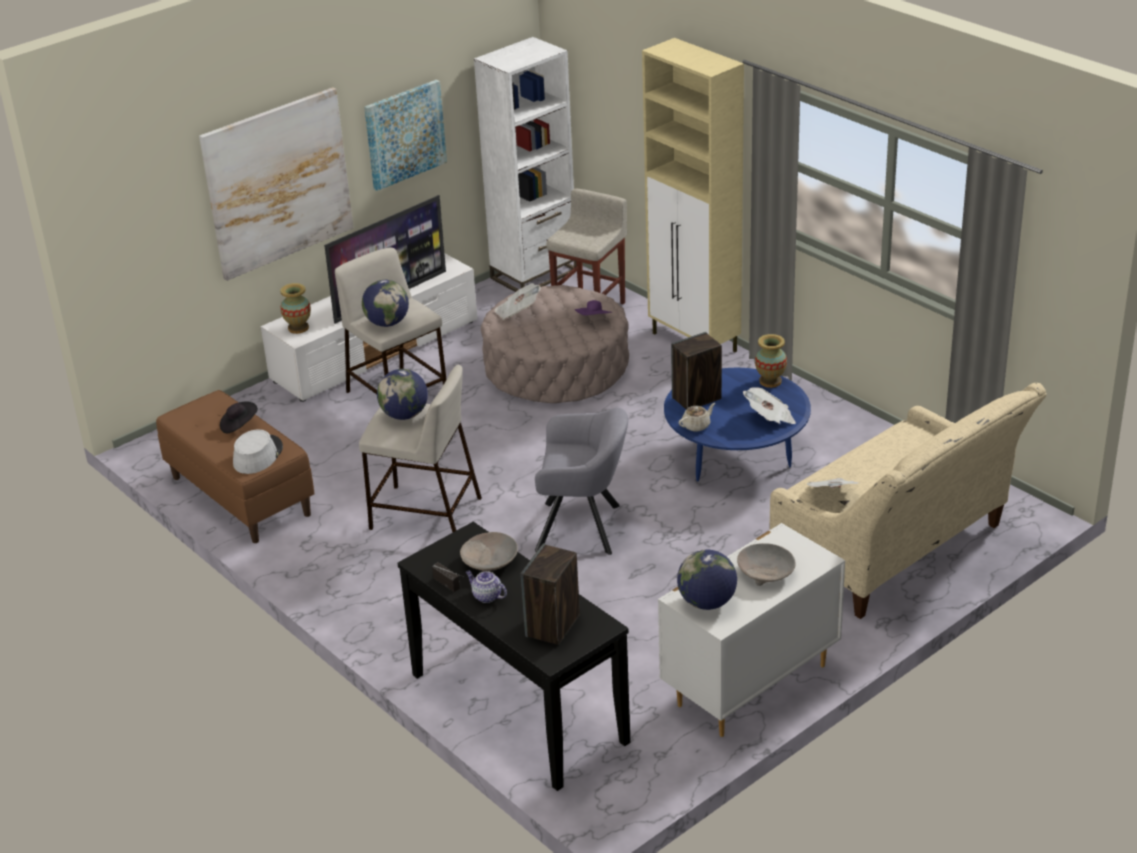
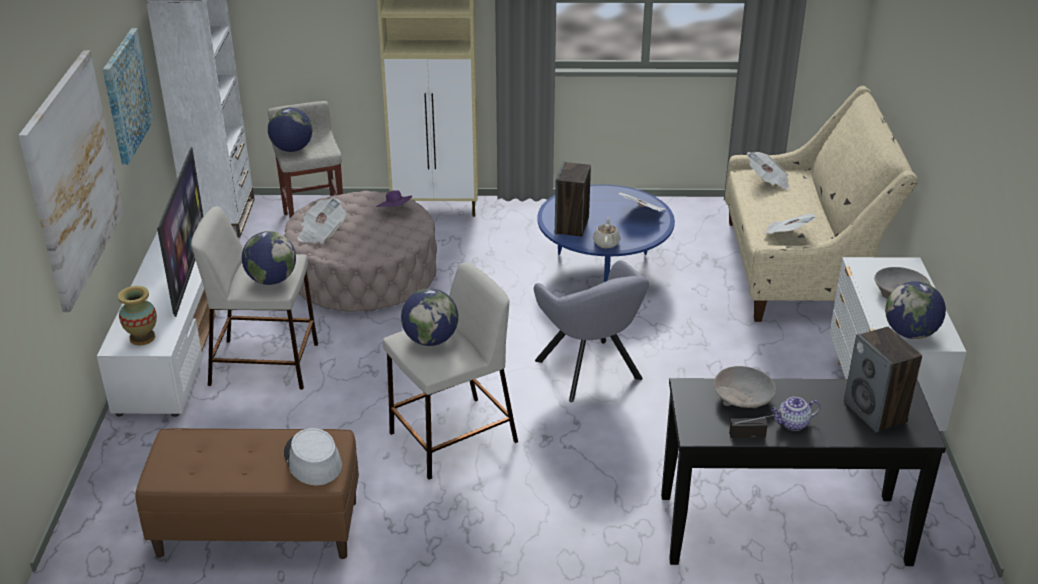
camera: 50 degrees left, 0 degrees up
black hat [220,401,258,433] -> none
grey armchair [535,408,628,555] -> grey armchair turned 105 degrees clockwise [534,260,649,402]
vase [755,334,787,388] -> none
none -> globe [268,107,312,152]
none -> newspaper [747,152,790,189]

